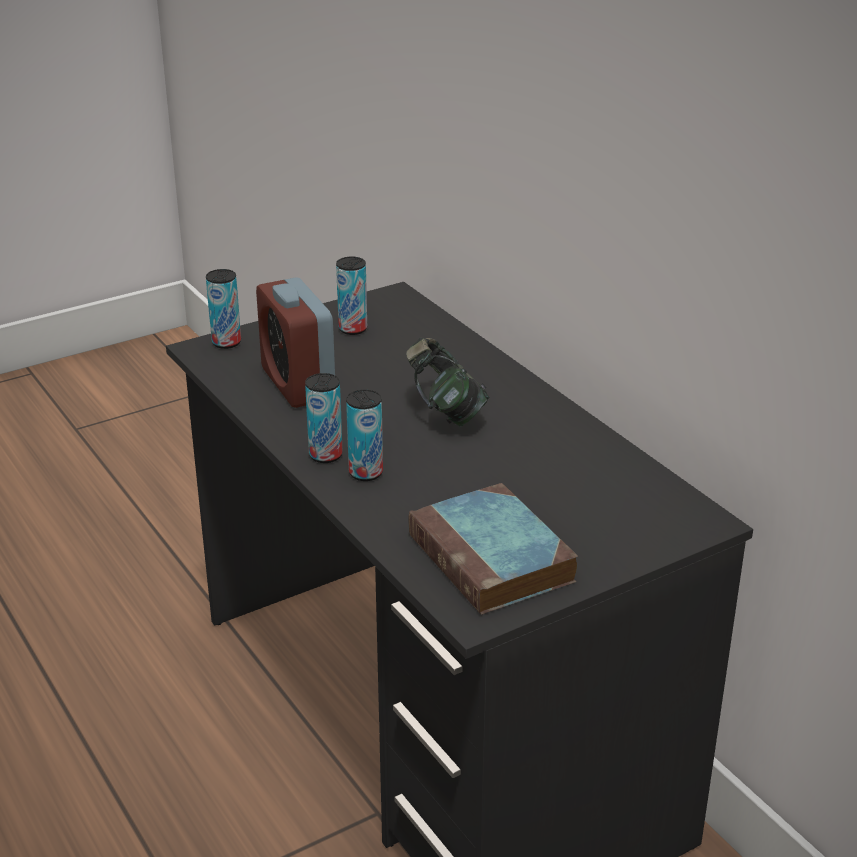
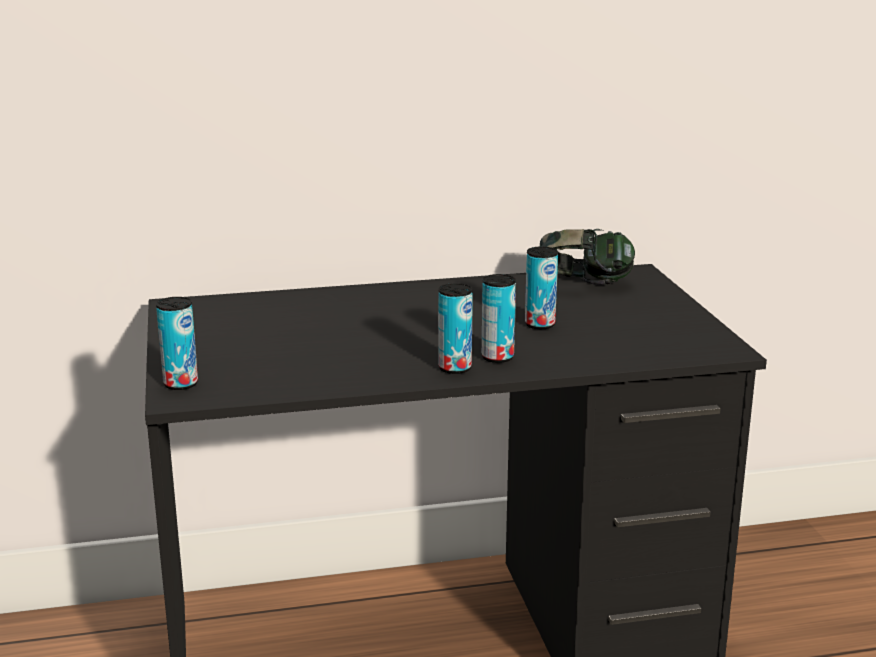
camera: 70 degrees left, 10 degrees down
alarm clock [256,278,335,408] -> none
can [336,257,367,335] -> can moved to [525,246,558,329]
headphones [406,338,489,426] -> headphones moved to [540,229,635,285]
book [408,483,578,615] -> none

